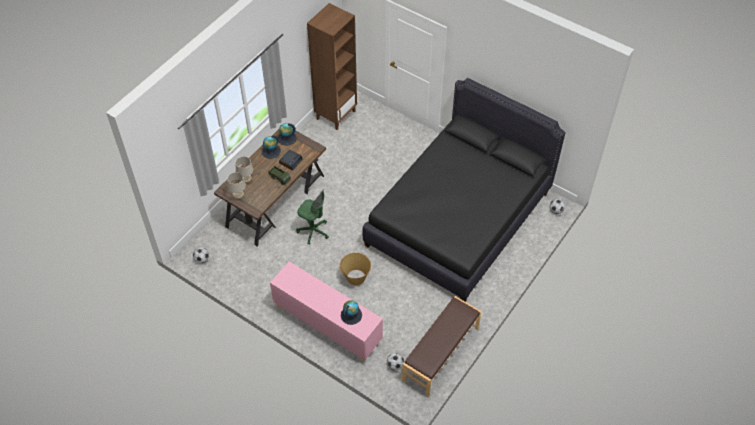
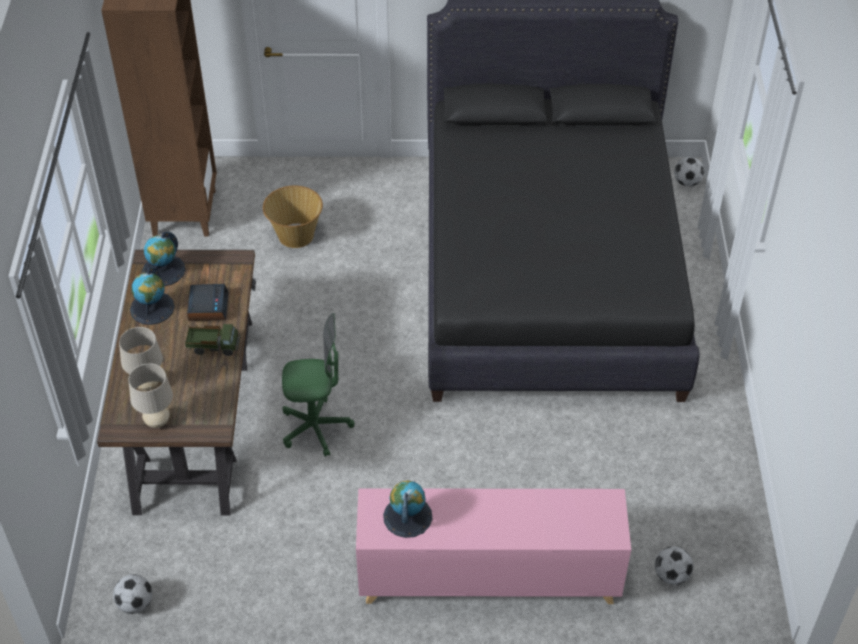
camera: 35 degrees left, 5 degrees down
basket [340,253,371,285] -> basket moved to [263,186,323,248]
globe [341,300,362,325] -> globe moved to [383,480,432,538]
brown bench [402,296,482,397] -> none

